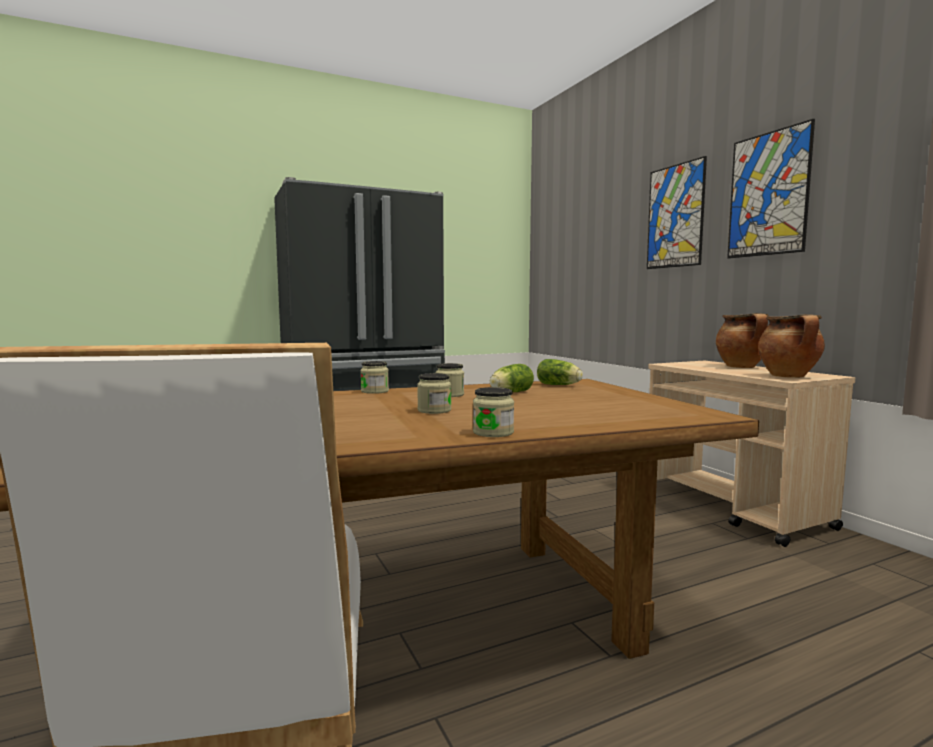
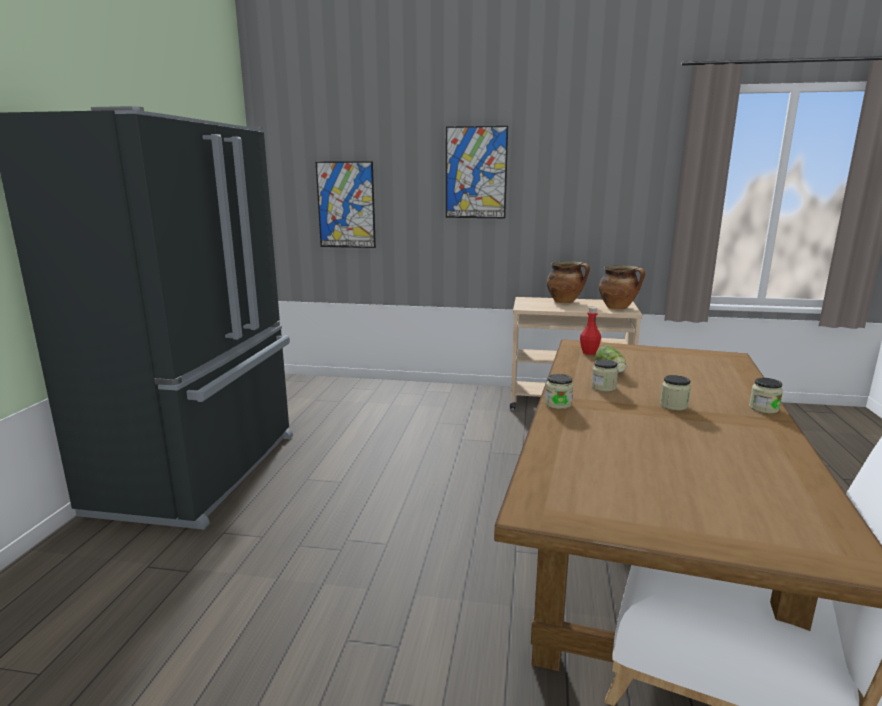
camera: 55 degrees left, 10 degrees up
lettuce [537,359,583,385] -> red bottle [580,307,601,355]
picture [727,119,815,258] -> picture moved to [316,161,376,248]

